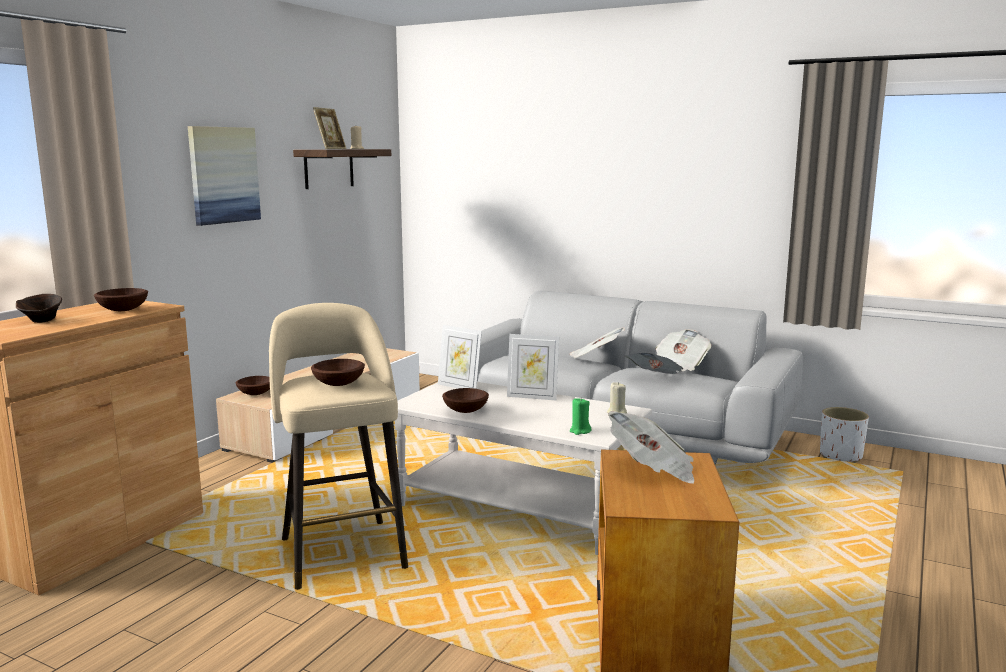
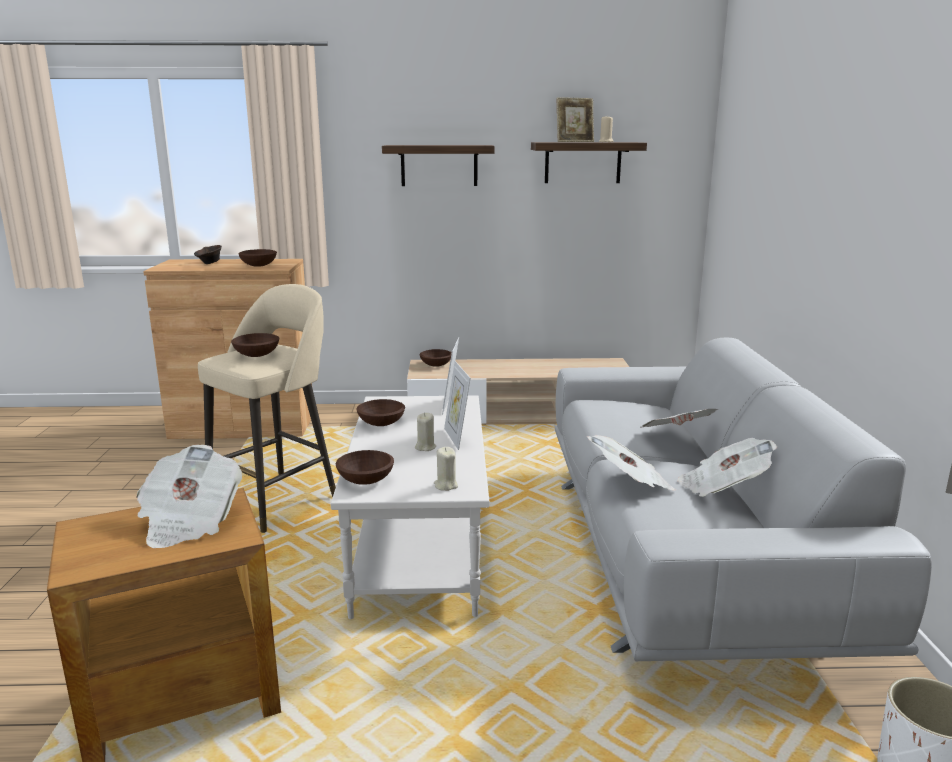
camera: 60 degrees right, 5 degrees up
picture [188,126,261,226] -> shelf [382,145,495,186]
green candle [570,398,591,435] -> brown bowl [336,450,394,485]
none -> beige candle [415,413,436,451]

